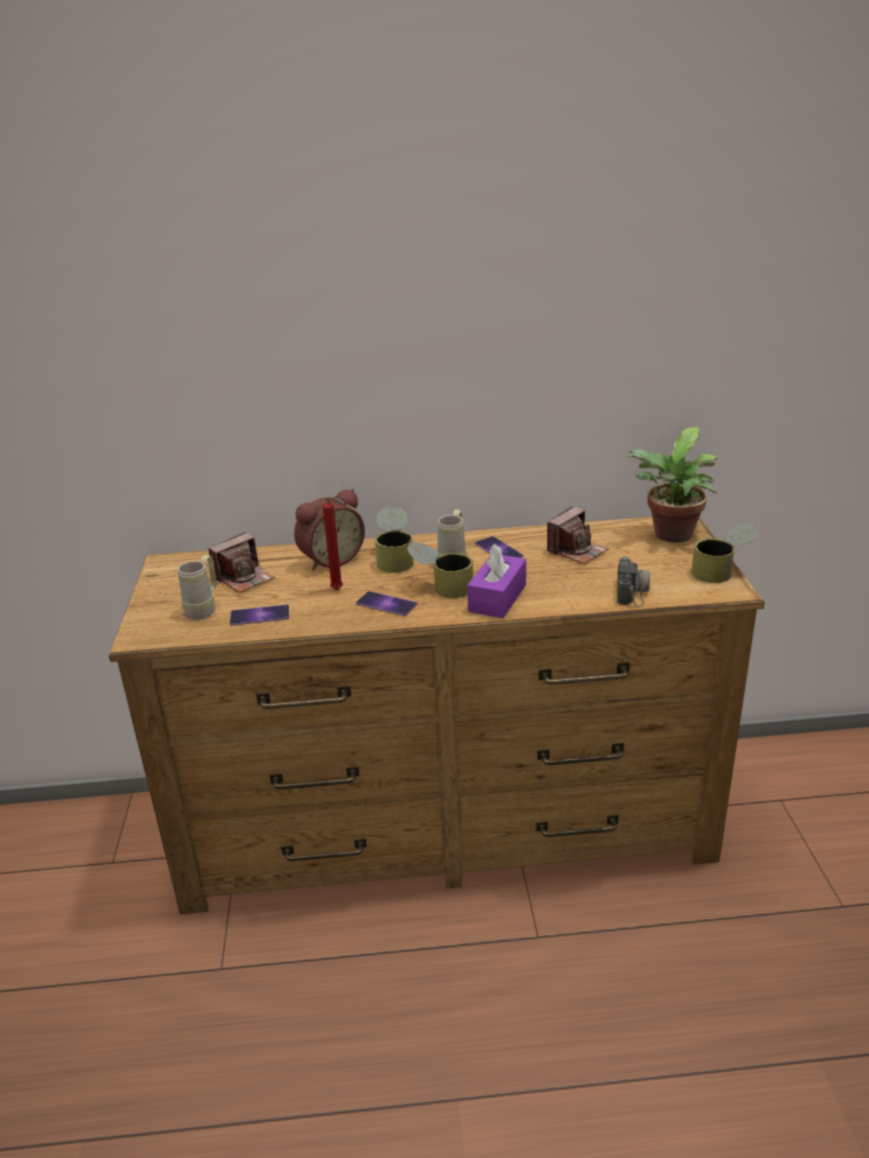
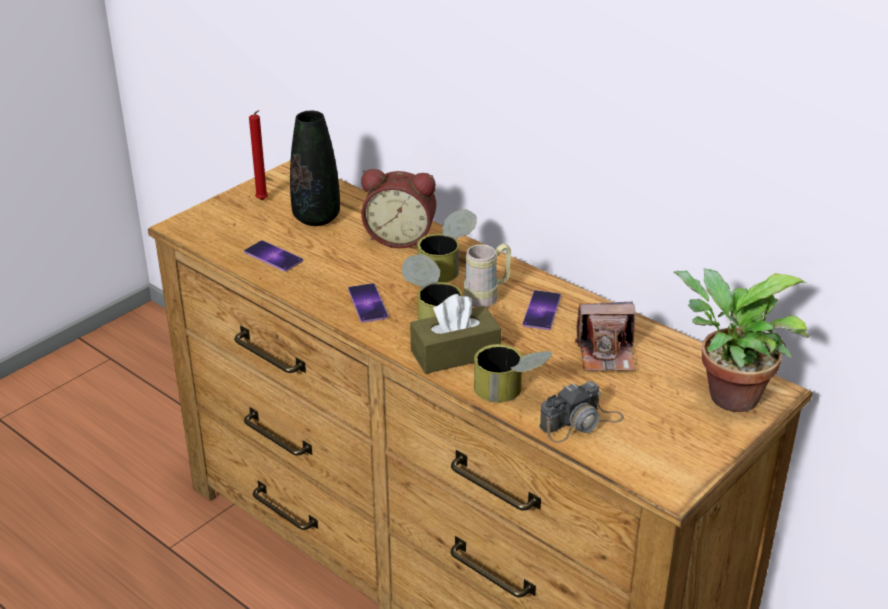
camera: 45 degrees right, 5 degrees up
beige mug [178,555,217,620] -> none
camera [208,532,275,593] -> black vase [290,111,340,226]
red candle [323,495,343,590] -> red candle moved to [249,110,268,200]
purple tissue box [467,544,526,618] -> brown tissue box [410,294,501,374]
can [691,523,760,583] -> can moved to [474,344,552,403]

